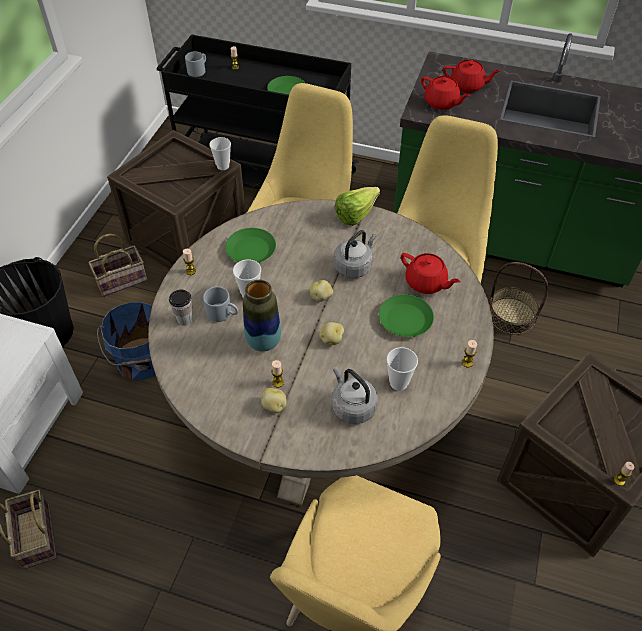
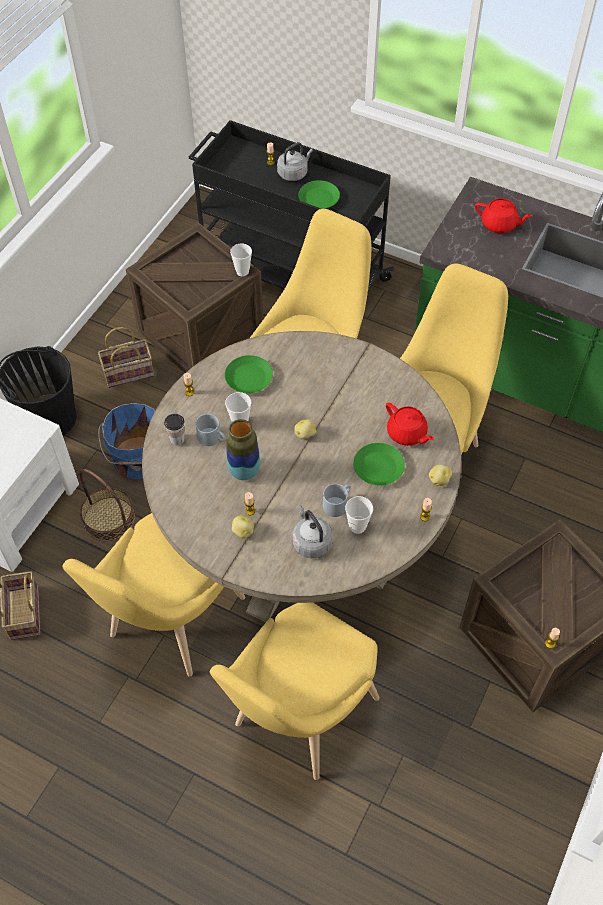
camera: 10 degrees right, 5 degrees up
grey mug [185,51,206,77] -> grey mug moved to [323,484,351,517]
potato [319,322,344,345] -> potato moved to [429,465,452,486]
grey kettle [334,230,376,278] -> grey kettle moved to [277,142,313,181]
lettuce [335,187,380,226] -> none
red teapot [421,76,470,110] -> none
basket [489,262,548,335] -> basket moved to [80,469,135,541]
none -> yellow chair [63,513,245,677]

